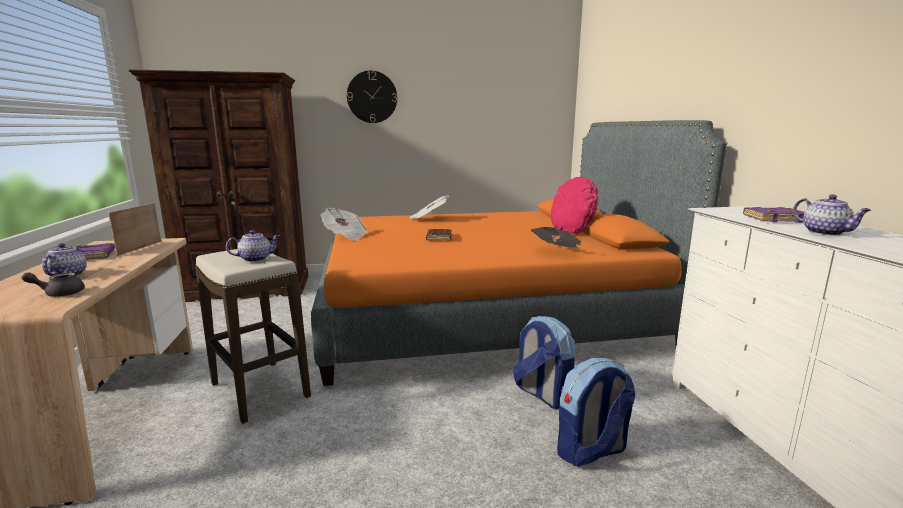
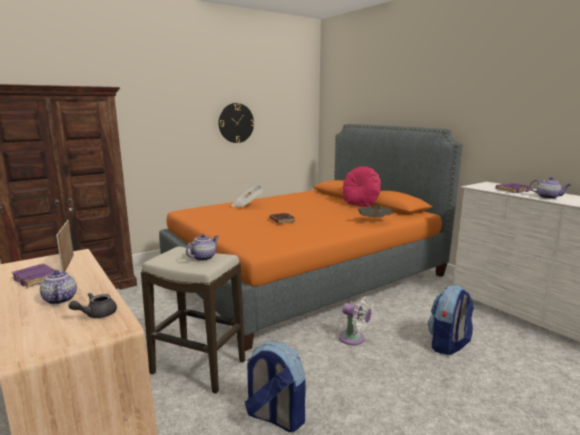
camera: 25 degrees left, 0 degrees up
newspaper [320,208,369,241] -> none
wall clock [347,71,397,123] -> wall clock moved to [219,103,254,143]
backpack [513,316,575,409] -> backpack moved to [244,341,306,432]
none -> white fan [339,296,374,345]

